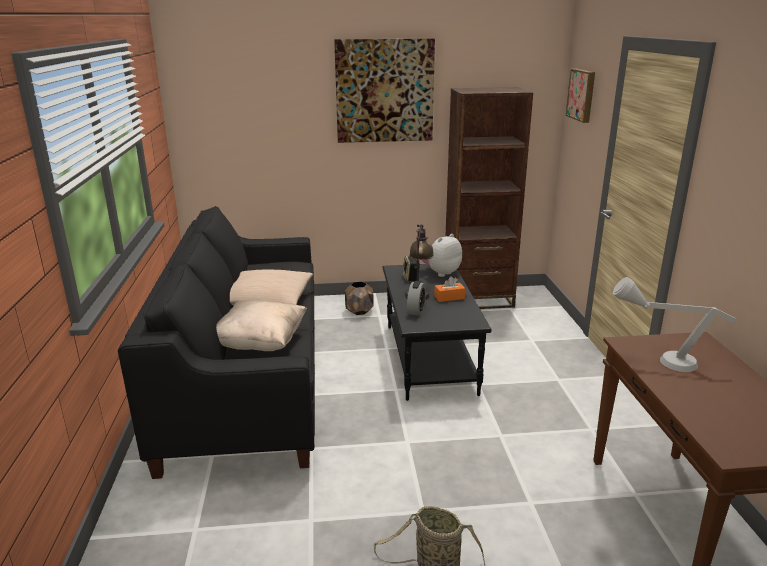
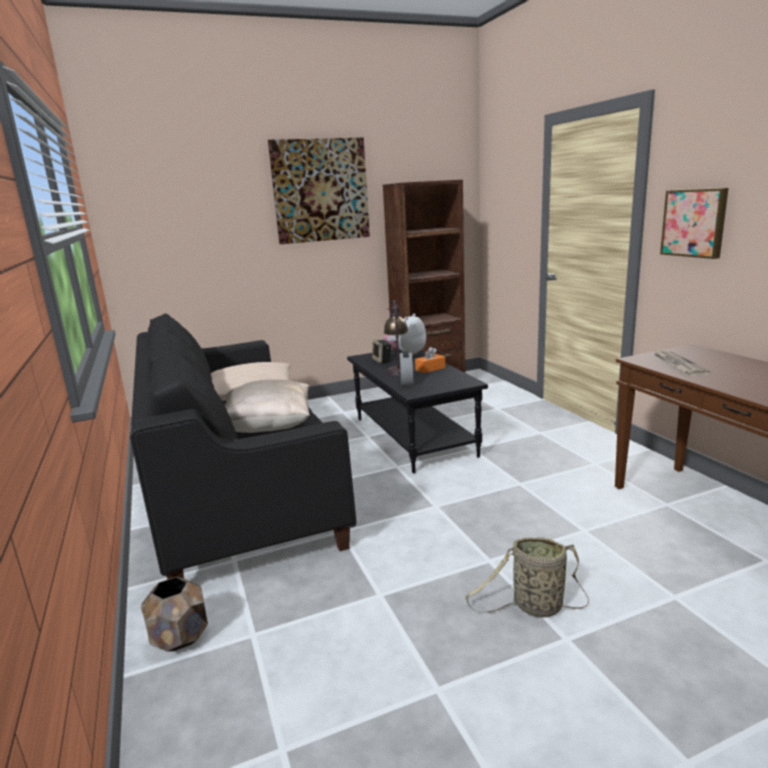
camera: 15 degrees left, 5 degrees down
brown planter [345,282,374,315] -> brown planter moved to [141,577,208,651]
picture [566,68,595,123] -> picture moved to [660,188,728,259]
grey table lamp [613,277,736,372] -> newspaper [654,350,711,375]

